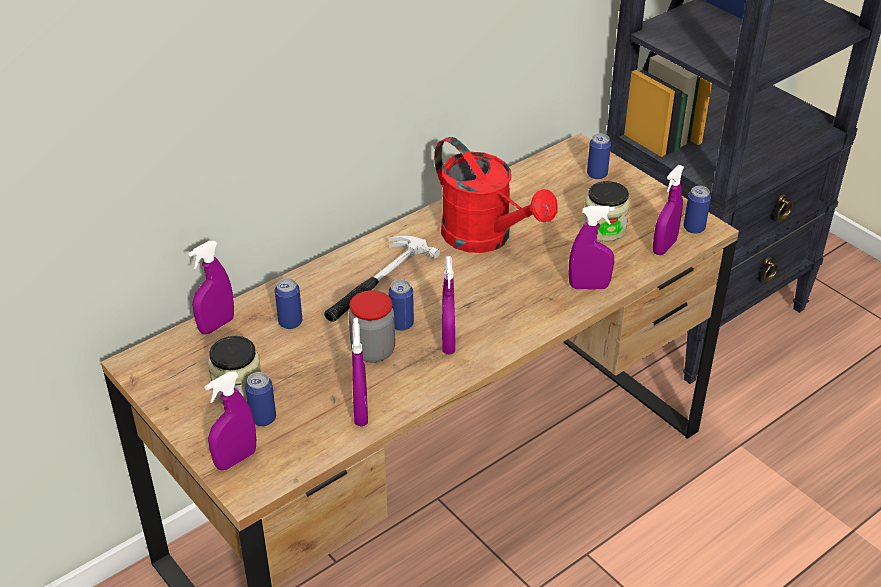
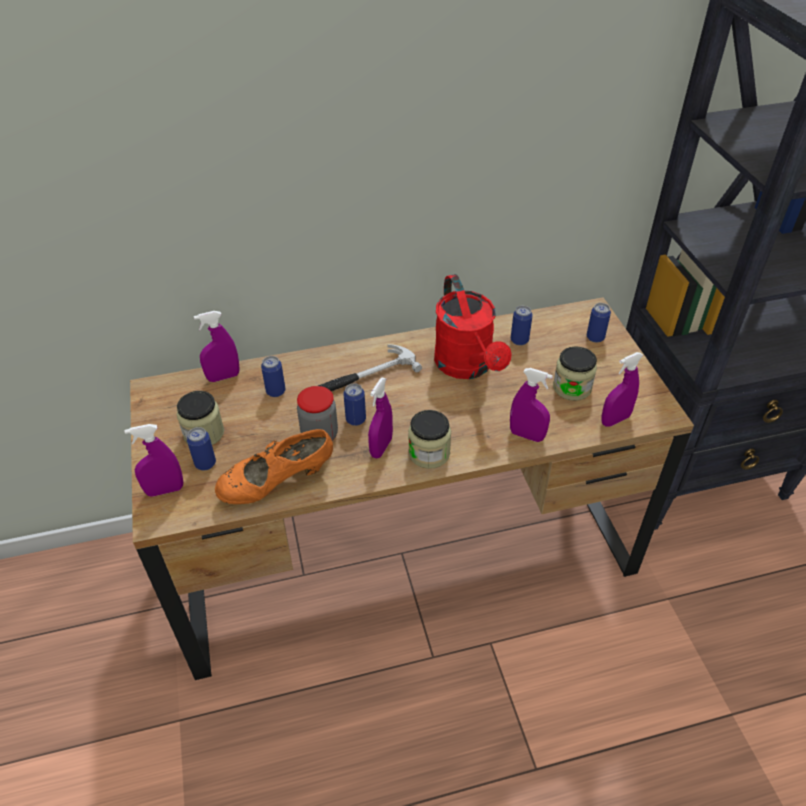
camera: 25 degrees right, 5 degrees up
purple spray bottle [352,318,368,427] -> orange shoe [215,429,333,504]
can [683,186,711,234] -> can moved to [511,306,533,345]
none -> jar [408,410,451,469]

